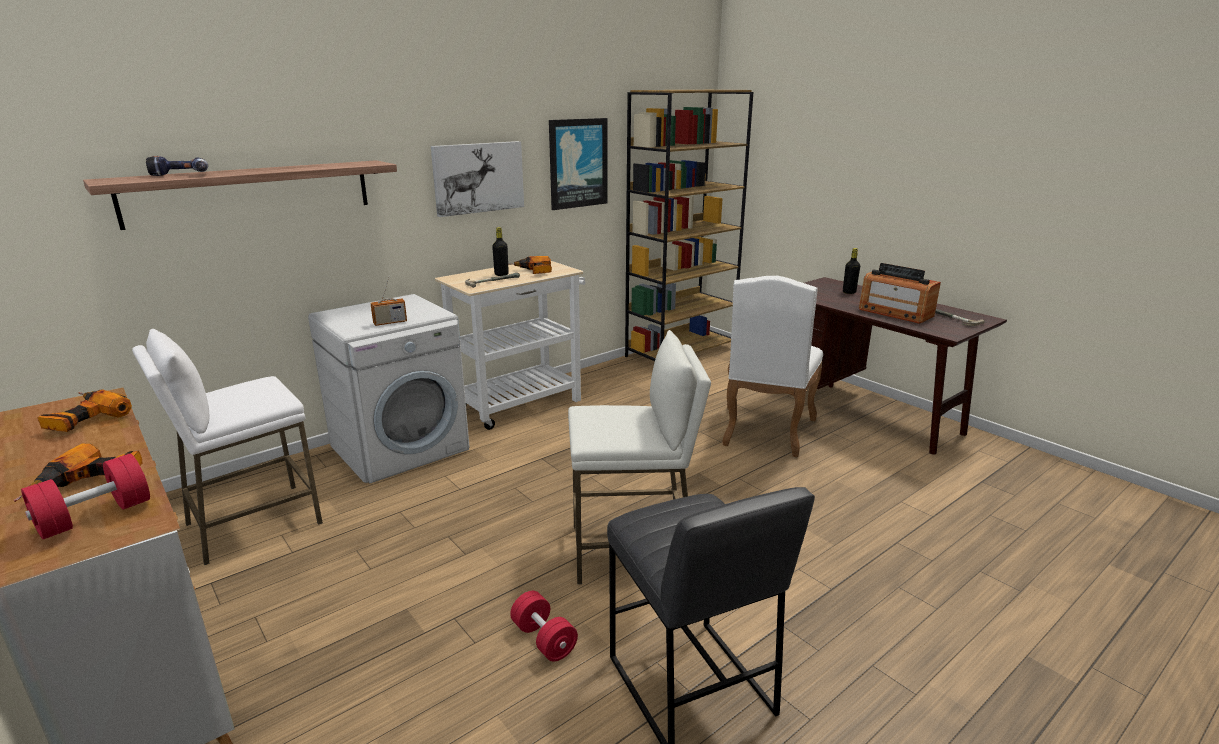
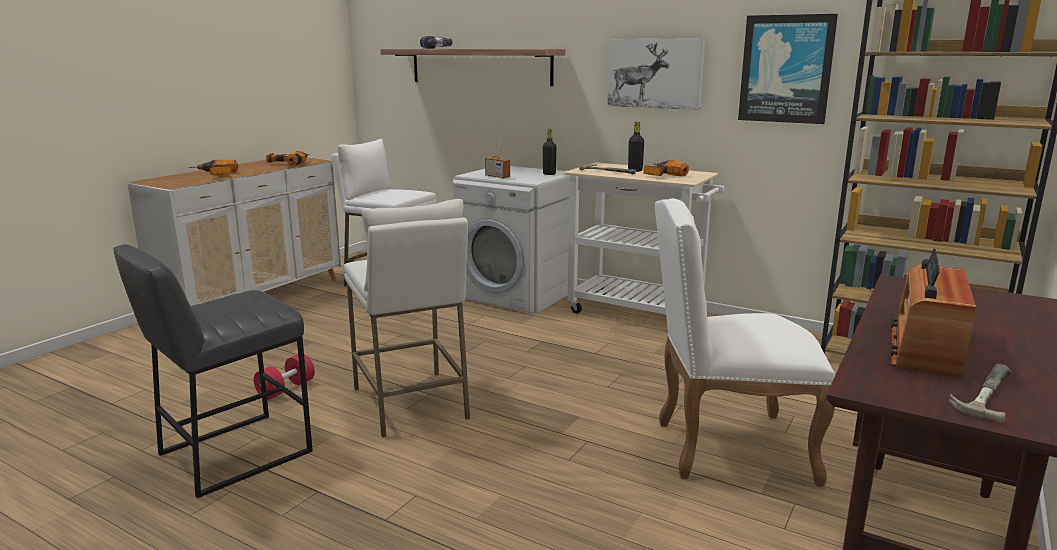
camera: 70 degrees right, 5 degrees down
red dumbbell [21,454,150,539] -> none
black bottle [843,248,860,294] -> black bottle moved to [543,129,557,175]

